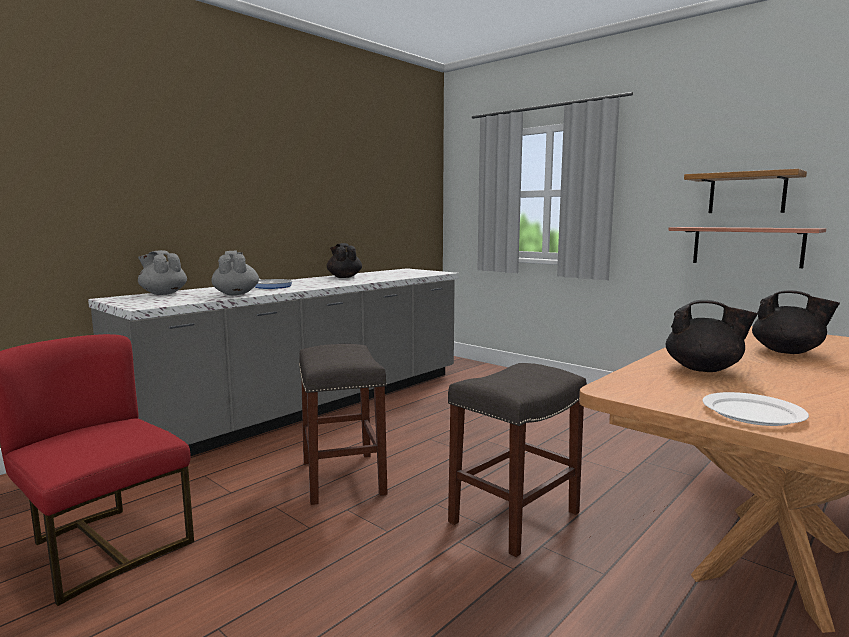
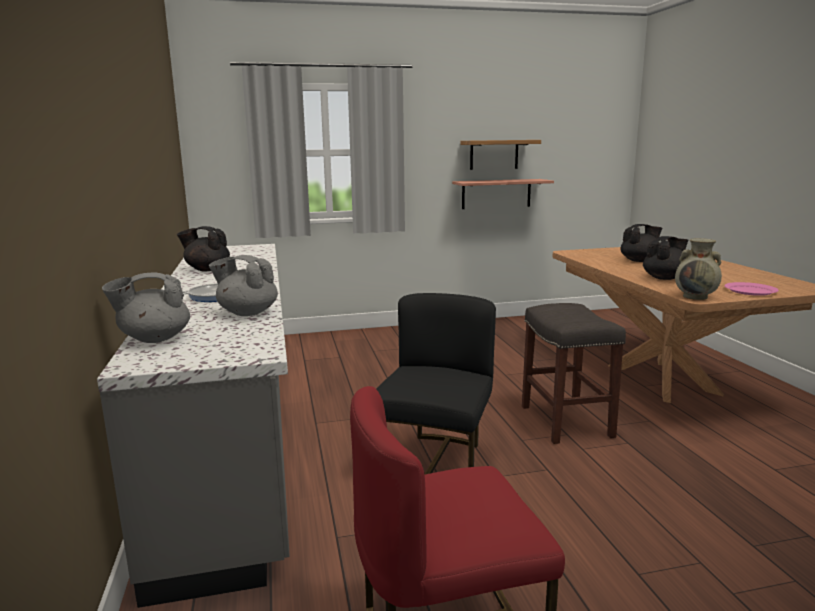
camera: 55 degrees left, 5 degrees up
grey stool [299,344,387,505] -> black chair [376,293,496,475]
white plate [703,392,809,426] -> pink plate [724,282,779,296]
none -> beige vase [675,238,722,300]

